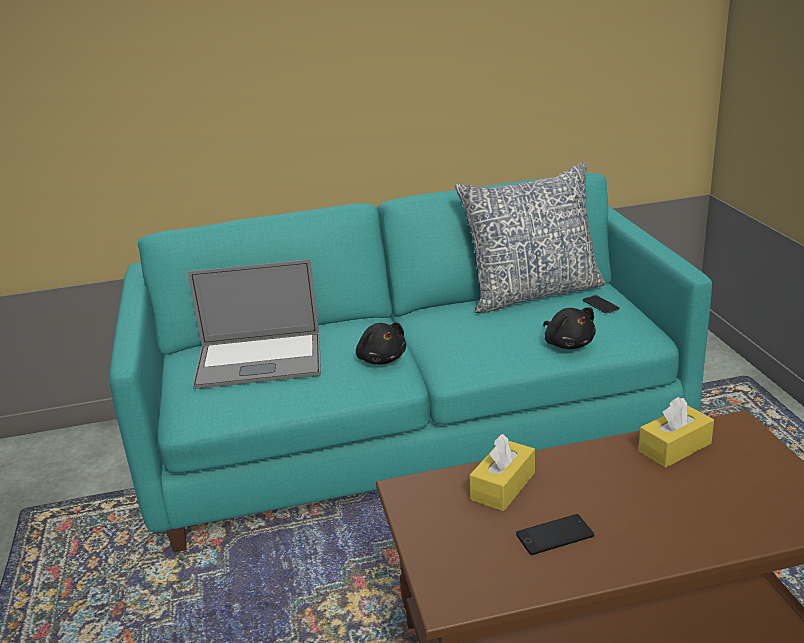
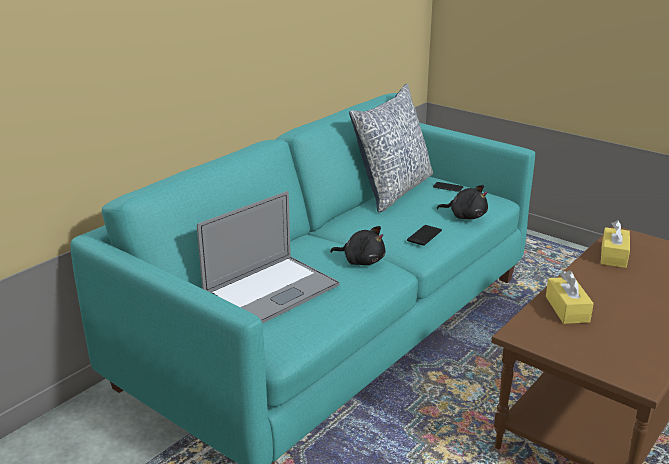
camera: 40 degrees left, 0 degrees up
phone [516,514,594,555] -> phone moved to [407,225,442,246]

